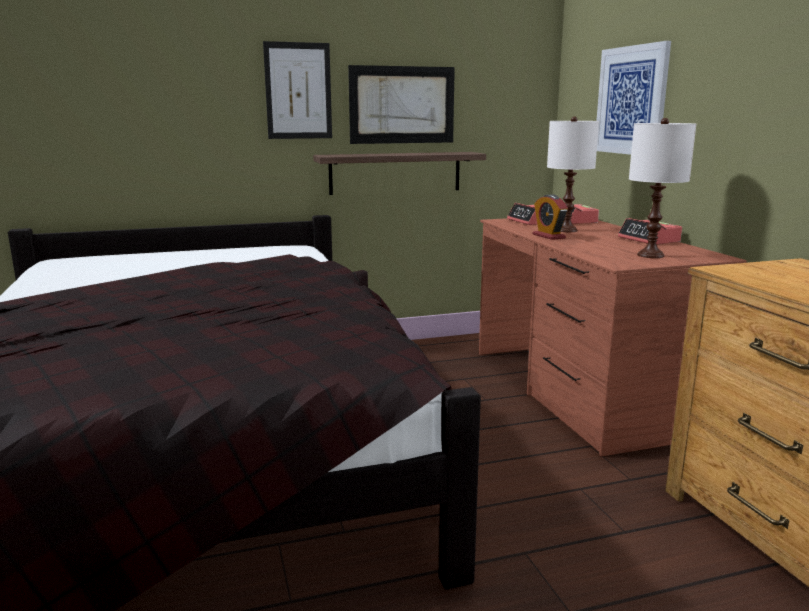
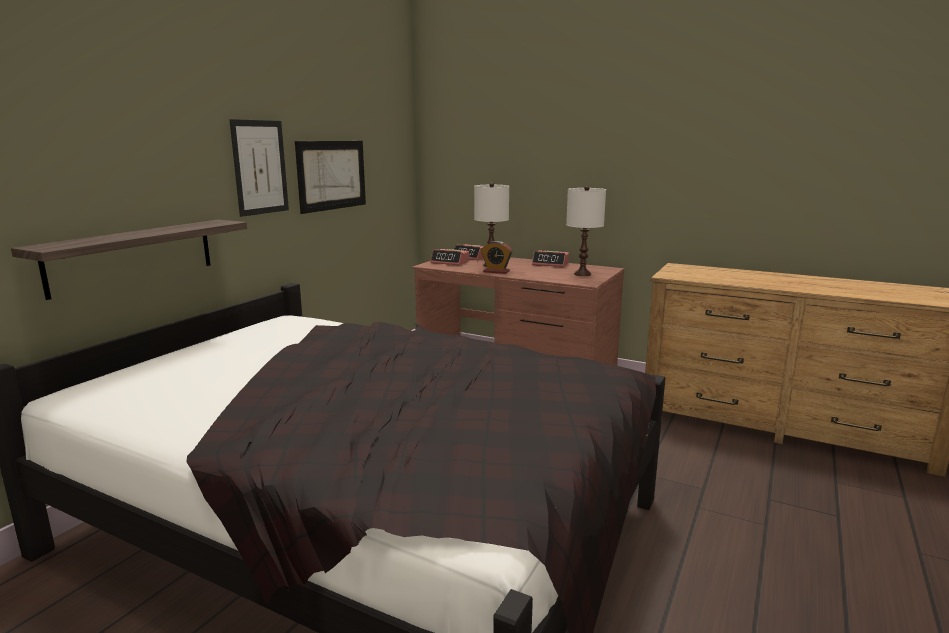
camera: 45 degrees left, 0 degrees up
shelf [313,152,486,195] -> shelf moved to [11,220,247,300]
picture [596,41,671,155] -> none

